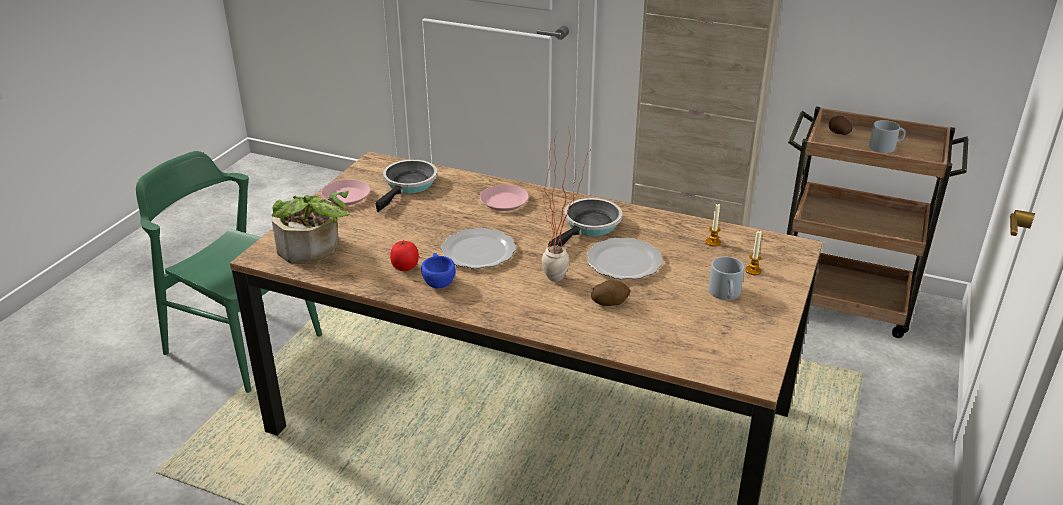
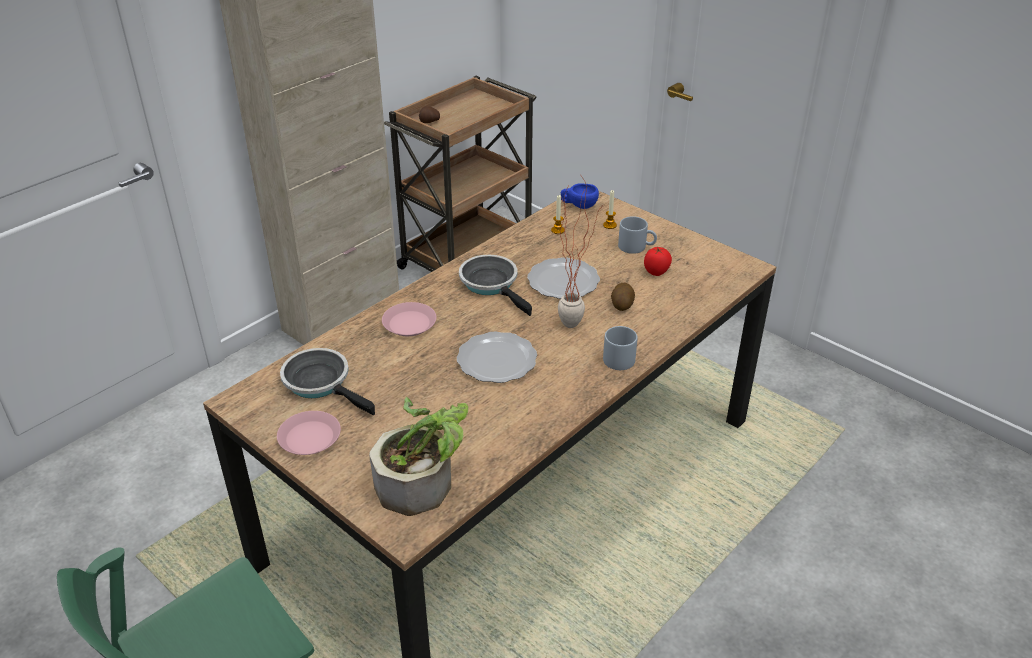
camera: 70 degrees left, 5 degrees up
tomato [390,241,419,271] -> tomato moved to [644,247,672,276]
blue cup [421,253,456,288] -> blue cup moved to [561,183,599,209]
grey mug [869,120,906,153] -> grey mug moved to [603,326,638,370]

